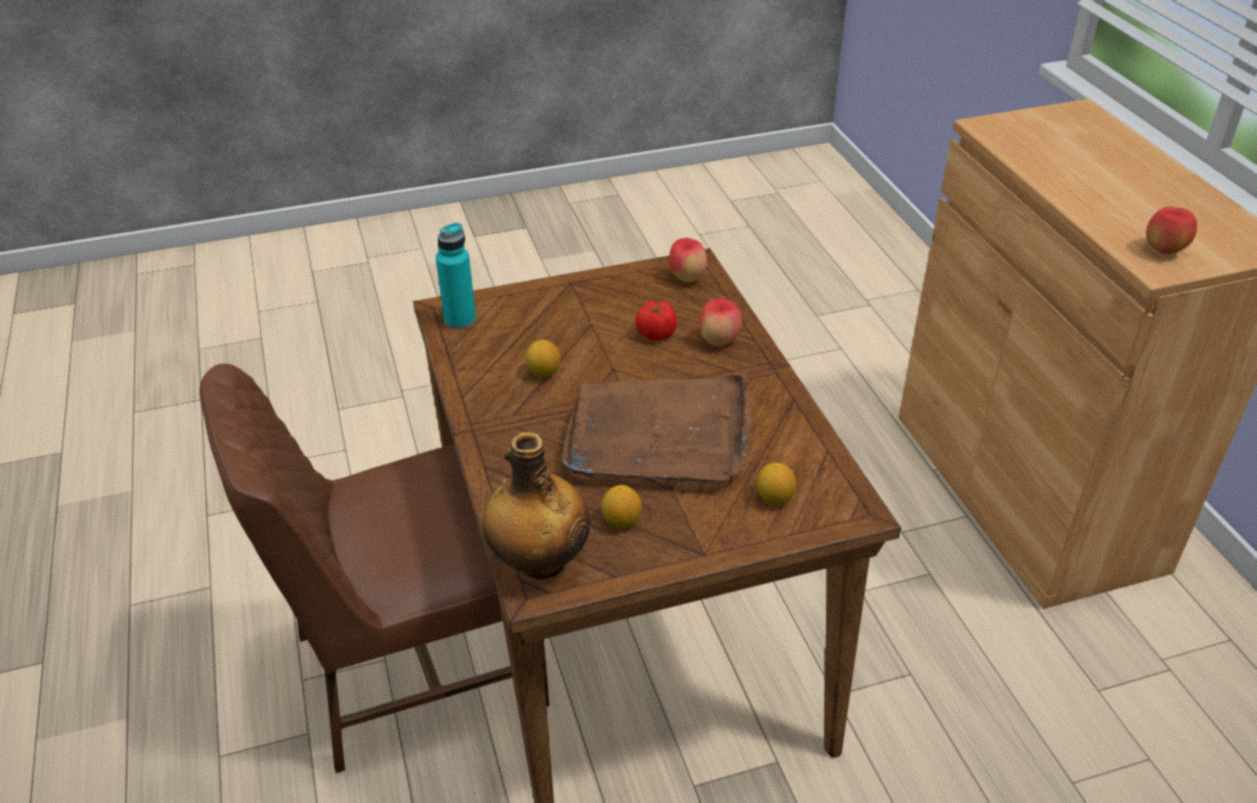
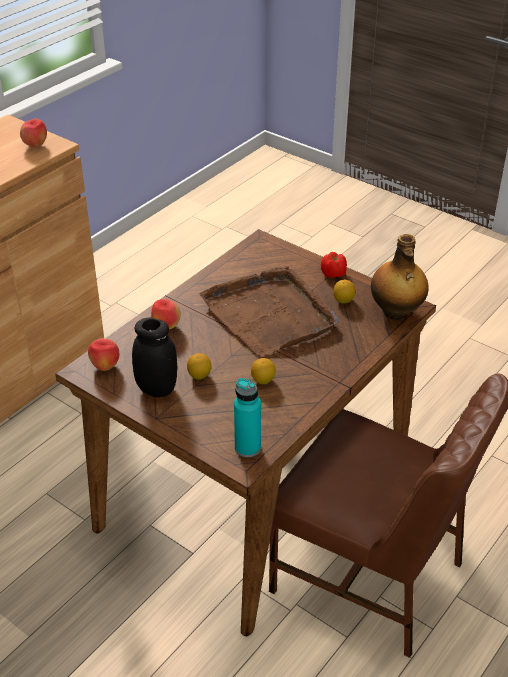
camera: 125 degrees left, 0 degrees up
tomato [635,300,677,341] -> tomato moved to [321,252,347,278]
lemon [757,463,796,505] -> lemon moved to [187,353,212,380]
none -> black jar [132,318,177,397]

